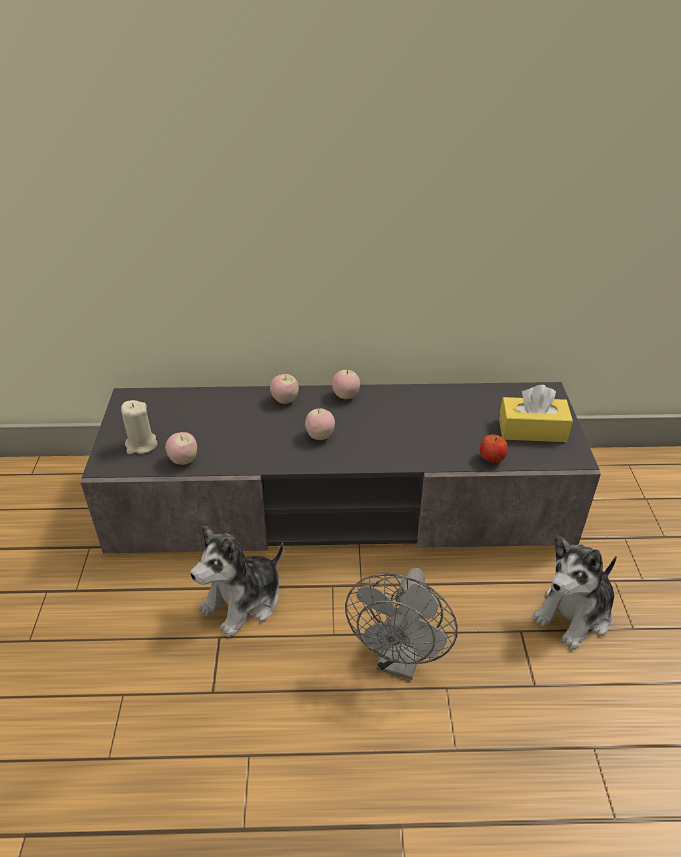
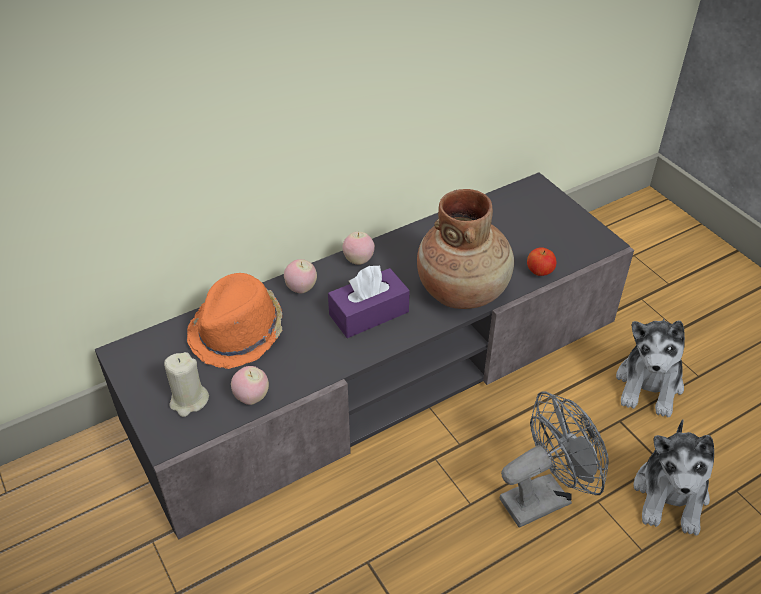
camera: 30 degrees left, 5 degrees up
plush toy [190,526,284,637] -> plush toy moved to [633,419,714,536]
apple [305,408,335,440] -> purple tissue box [328,265,410,338]
grey fan [345,568,458,680] -> grey fan turned 105 degrees counterclockwise [499,391,609,528]
yellow tissue box [499,385,573,442] -> none
none -> orange hat [187,273,282,369]
none -> brown vase [417,189,514,309]

